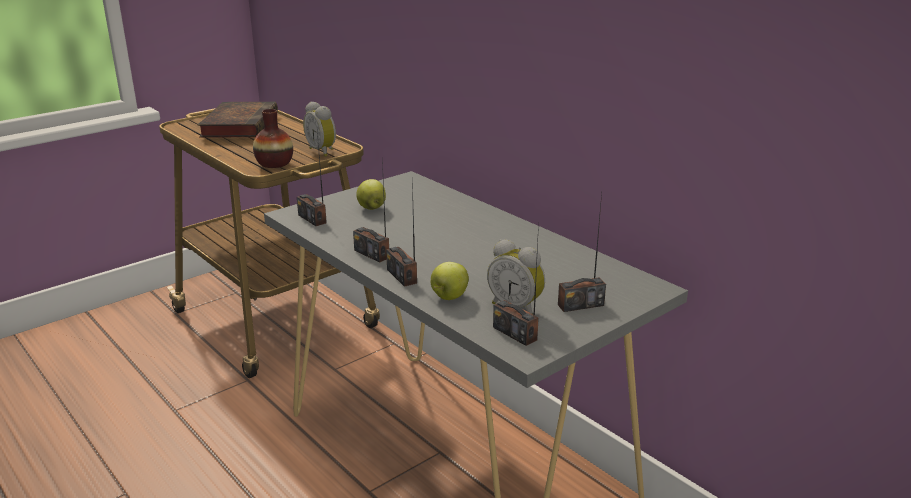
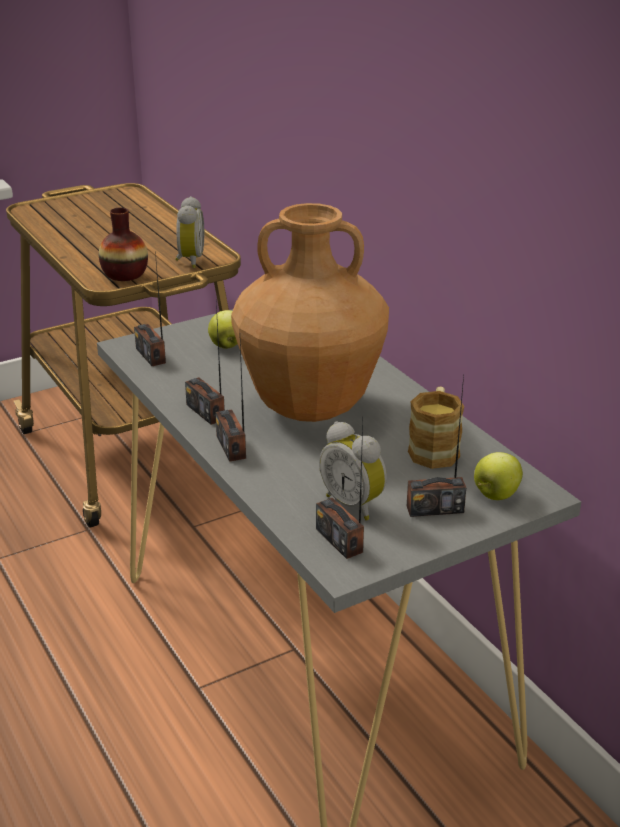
camera: 10 degrees right, 5 degrees up
book [197,102,278,138] -> none
alarm clock [303,101,336,157] -> alarm clock turned 150 degrees counterclockwise [175,196,204,268]
apple [431,262,469,300] -> apple moved to [474,452,523,500]
none -> brown vase [231,203,389,422]
none -> mug [408,387,464,469]

